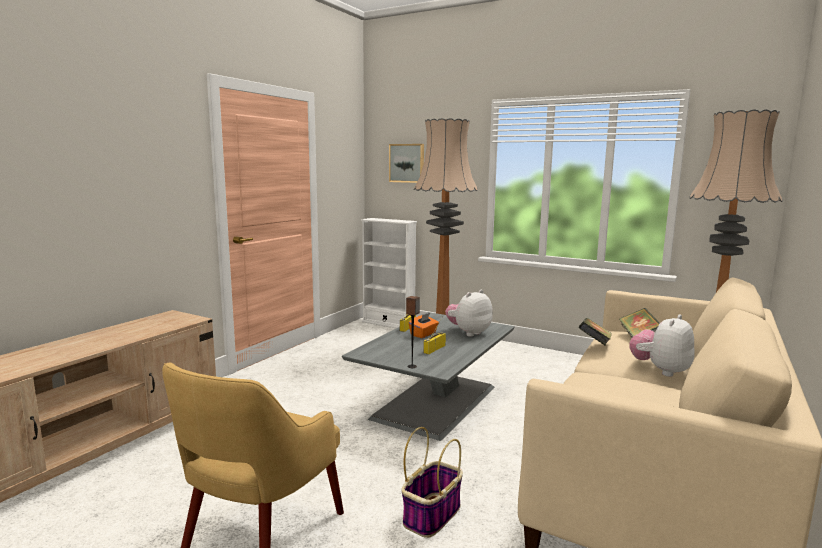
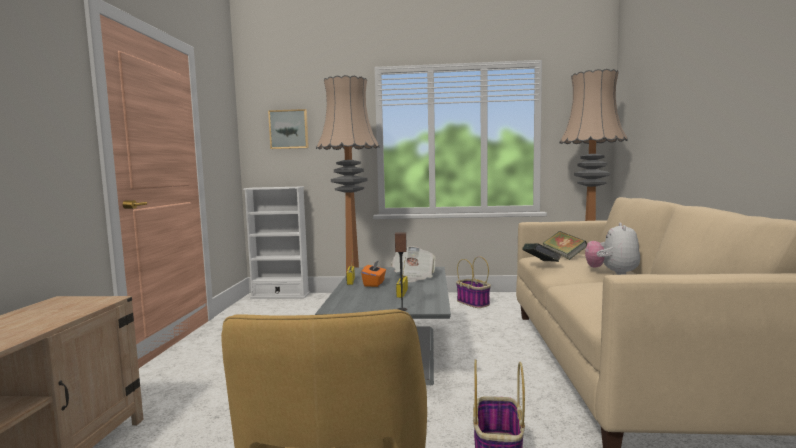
camera: 25 degrees left, 5 degrees down
plush toy [445,290,493,337] -> newspaper [391,246,436,282]
none -> basket [456,256,491,308]

